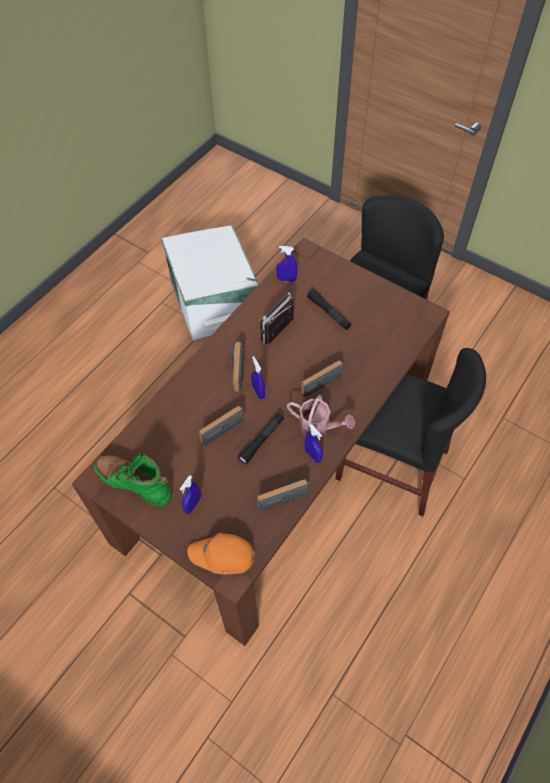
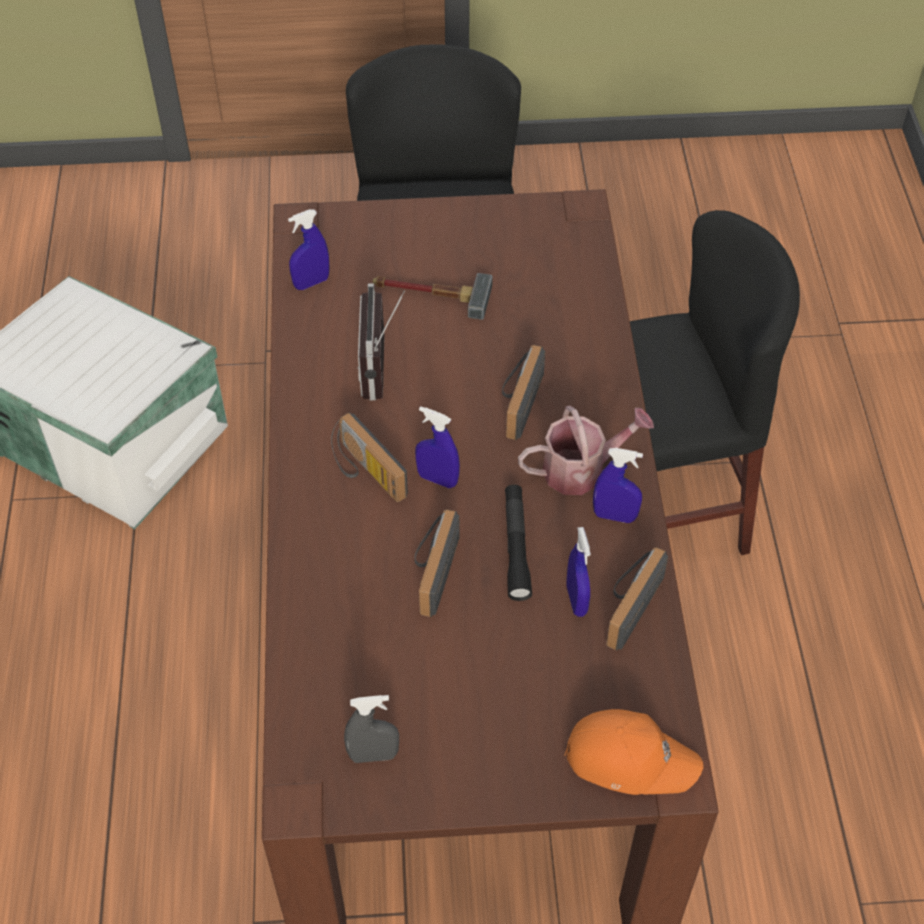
camera: 40 degrees left, 5 degrees down
green boot [94,452,172,507] -> grey spray bottle [344,695,399,763]
blue spray bottle [180,475,201,514] -> blue spray bottle moved to [566,527,591,617]
orange cap [187,533,255,574] -> orange cap turned 135 degrees counterclockwise [564,709,703,795]
black flashlight [307,289,351,330] -> hammer [373,273,493,320]

